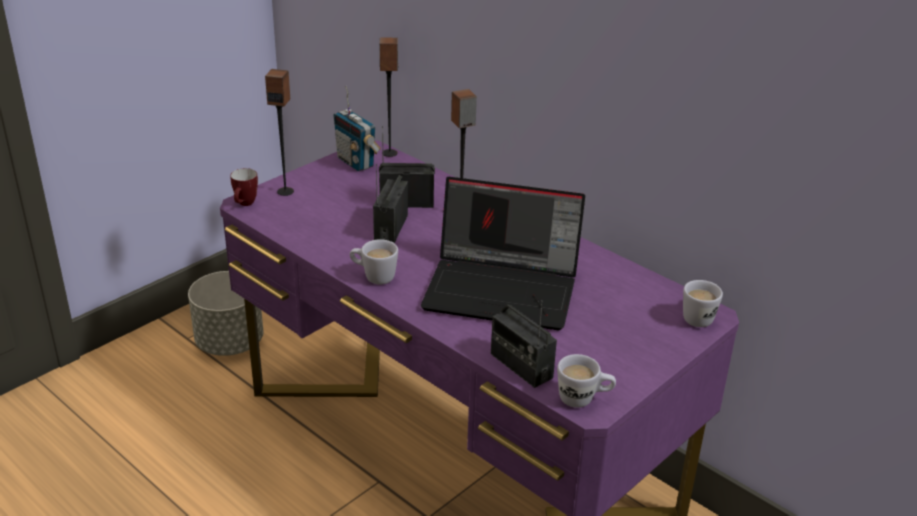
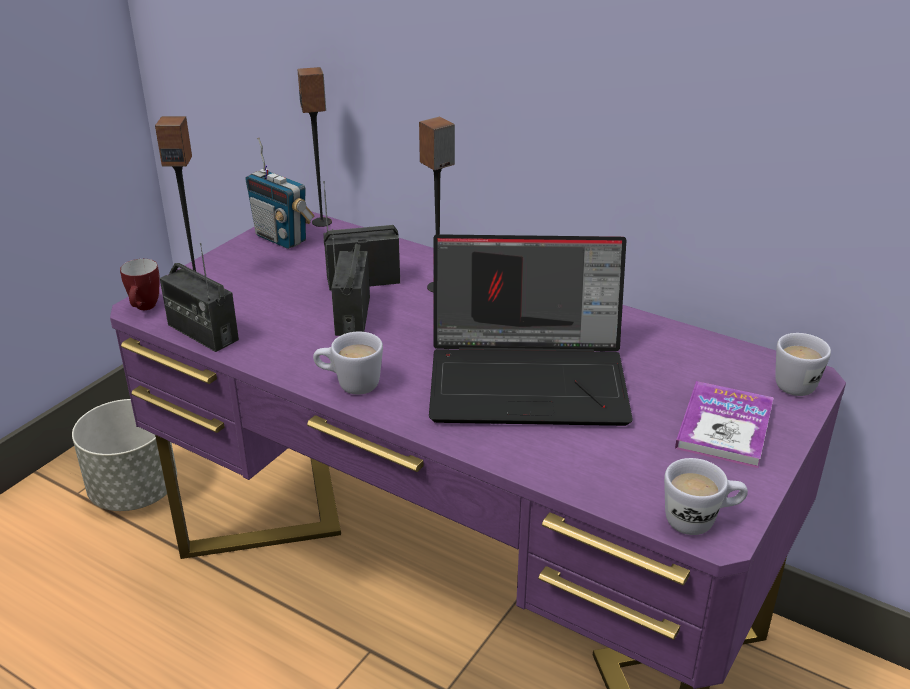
camera: 10 degrees left, 0 degrees up
radio [491,300,557,388] -> radio moved to [160,243,239,352]
none -> book [675,381,774,468]

